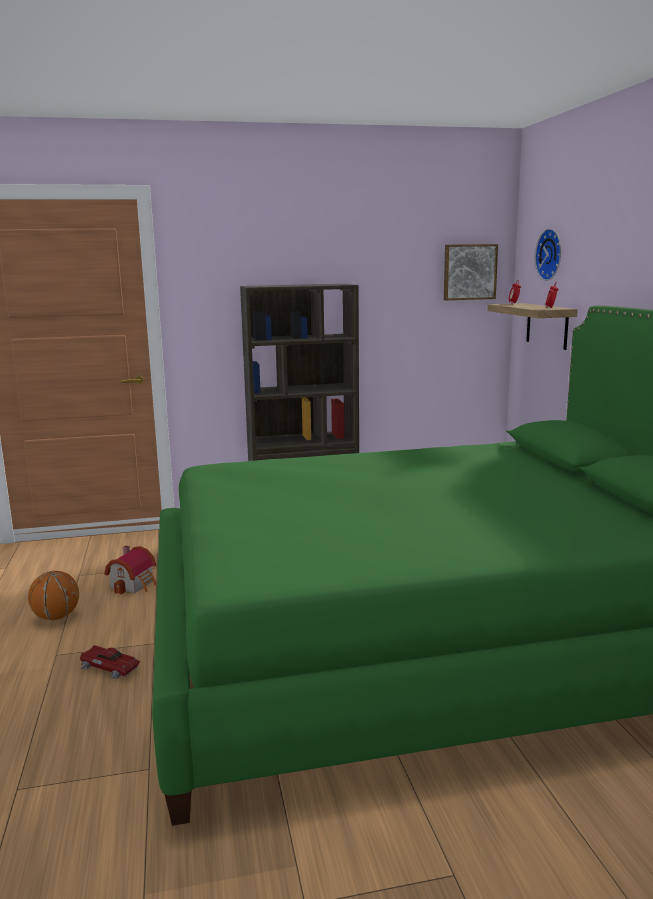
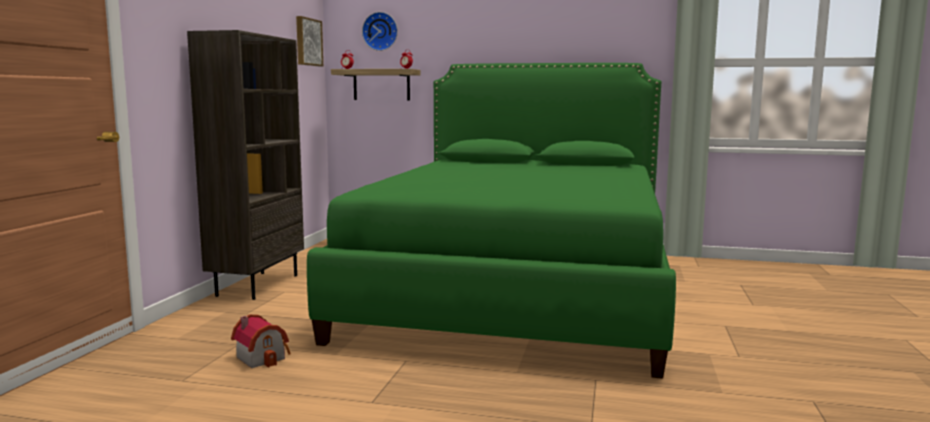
camera: 65 degrees left, 5 degrees down
basketball [28,571,79,620] -> none
toy car [80,645,140,679] -> none

